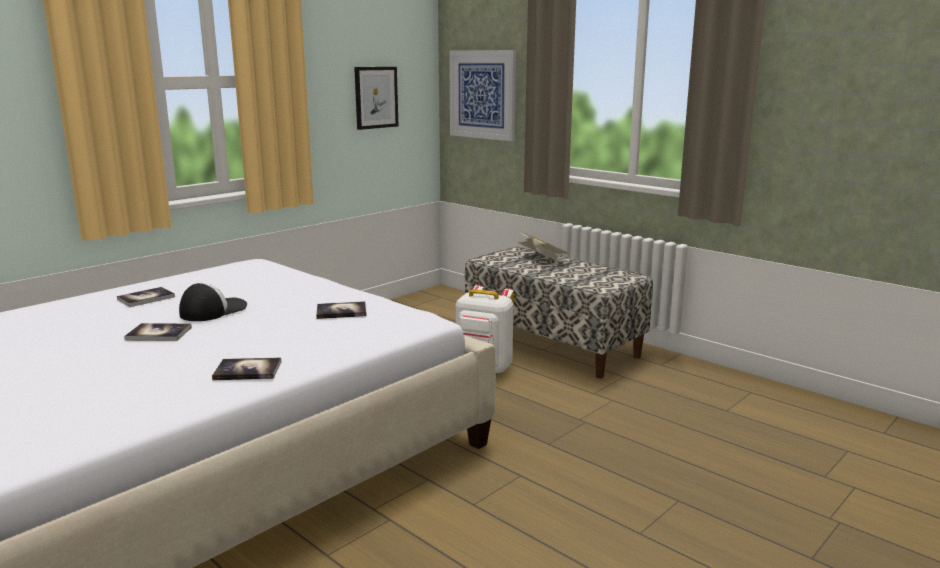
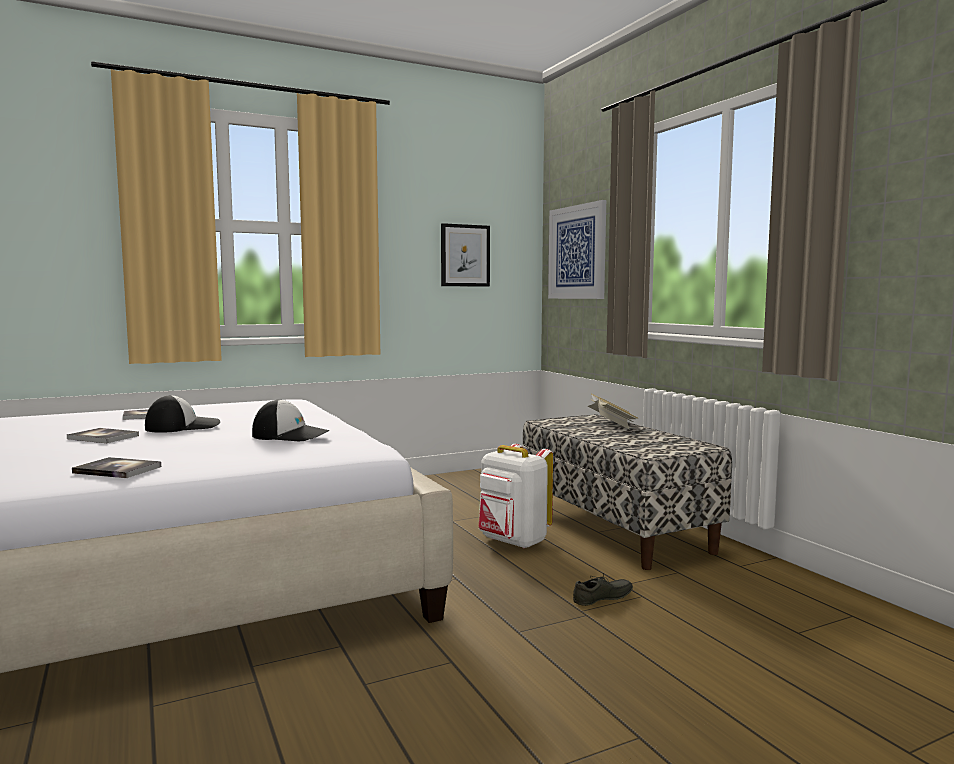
camera: 20 degrees right, 10 degrees down
book [316,301,366,319] -> cap [252,399,330,441]
none -> grey shoe [573,574,633,606]

